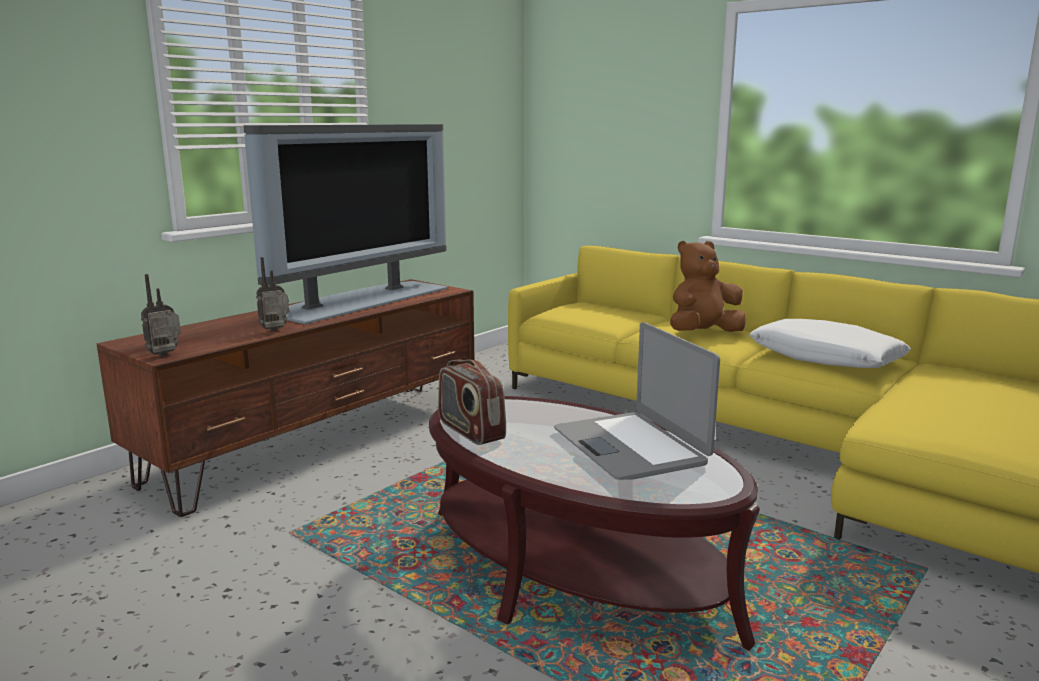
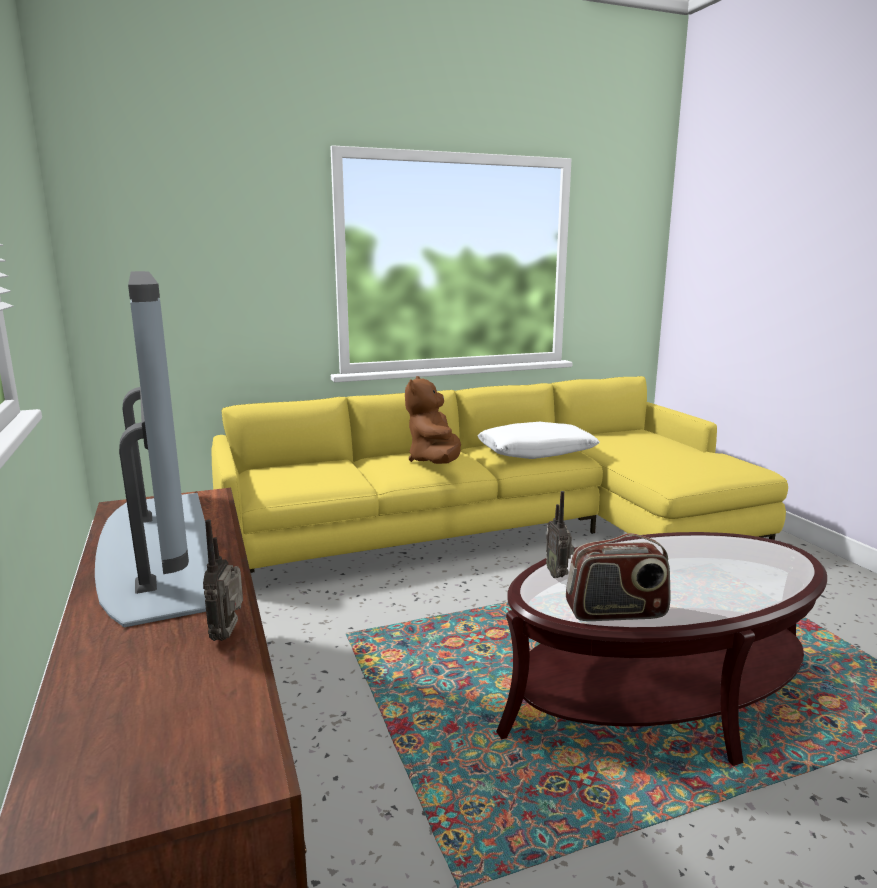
camera: 60 degrees left, 0 degrees up
radio [141,274,181,356] -> radio moved to [546,491,574,578]
laptop [554,322,720,480] -> none

